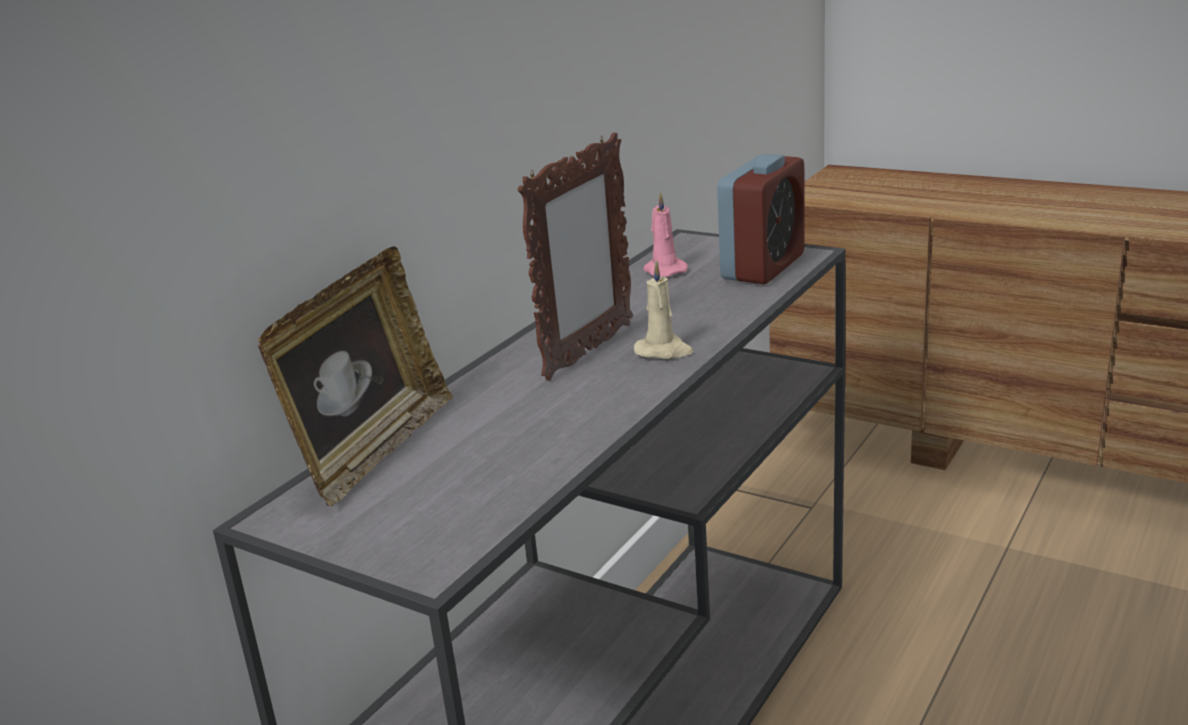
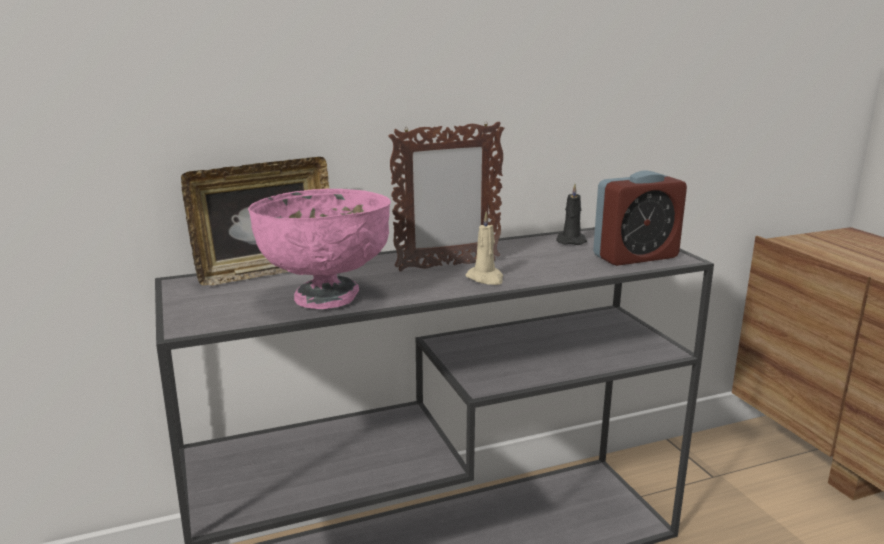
camera: 35 degrees right, 5 degrees down
pink candle [643,192,688,277] -> black candle [556,184,587,245]
none -> pink bowl [248,189,391,309]

